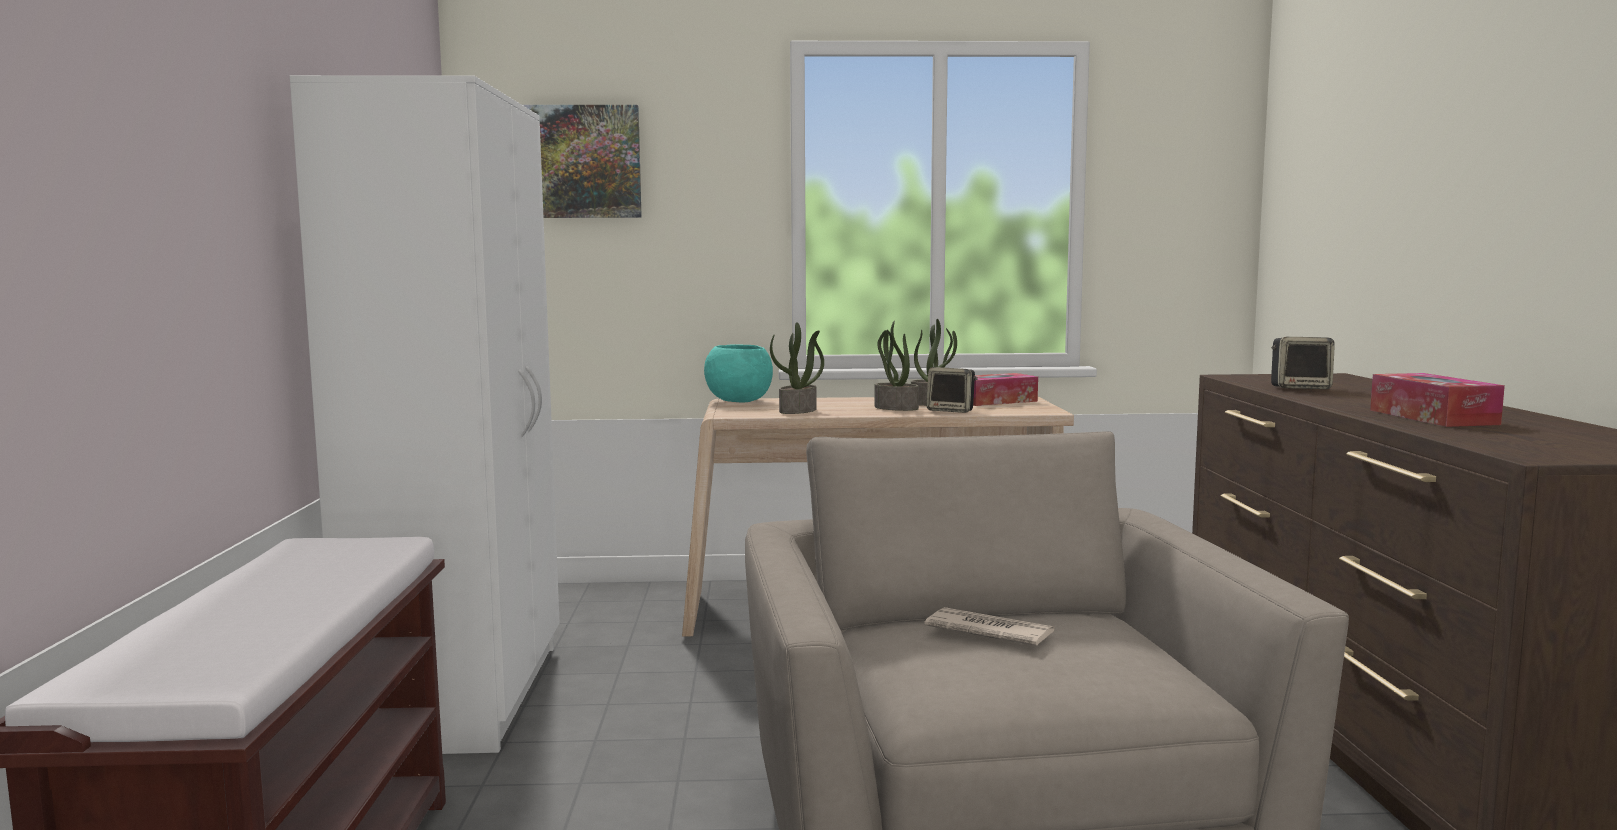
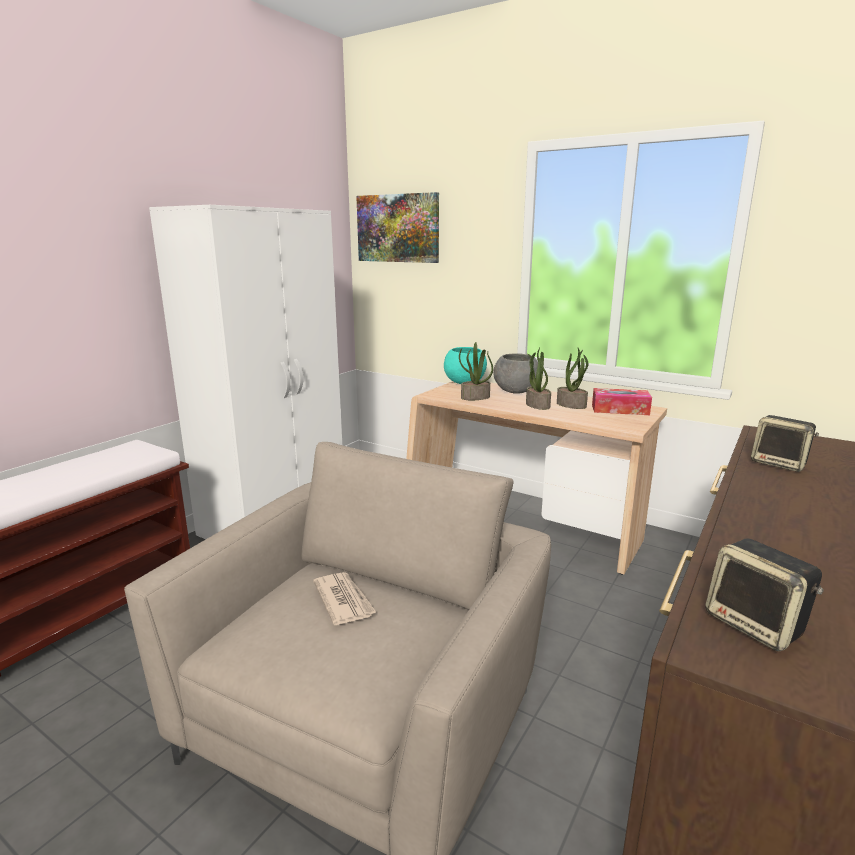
camera: 35 degrees right, 10 degrees up
speaker [926,367,978,413] -> speaker moved to [705,538,824,651]
tissue box [1370,373,1505,427] -> none
none -> grey bowl [493,353,538,394]

